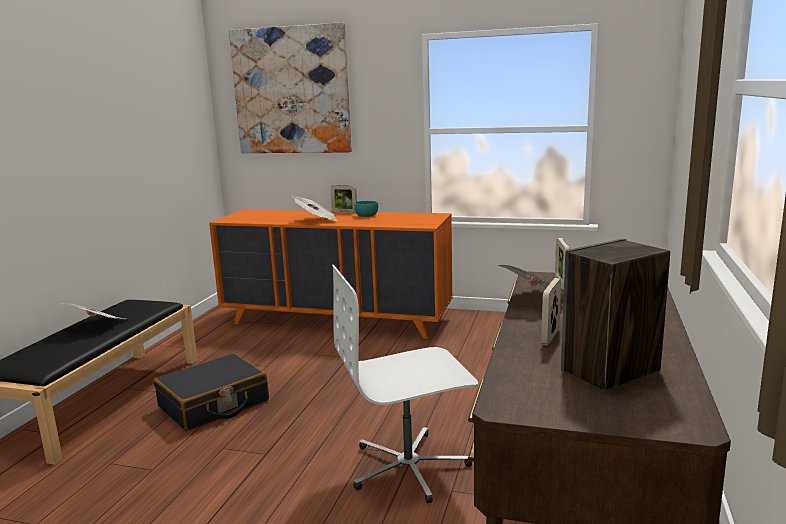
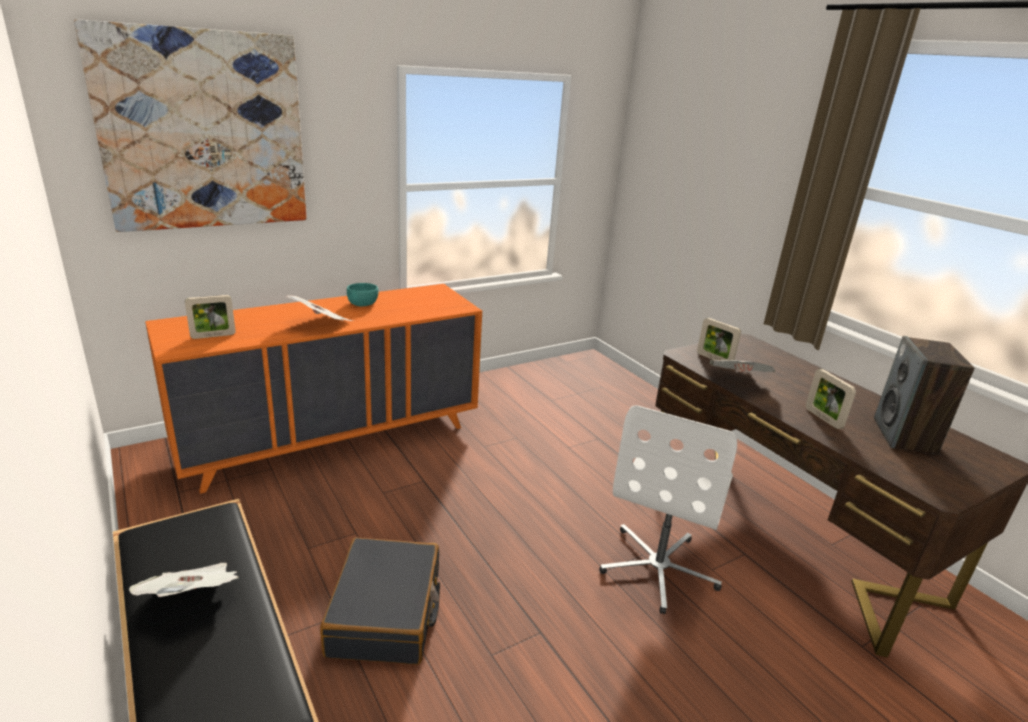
camera: 50 degrees left, 10 degrees up
picture frame [330,185,357,213] -> picture frame moved to [185,295,236,339]

